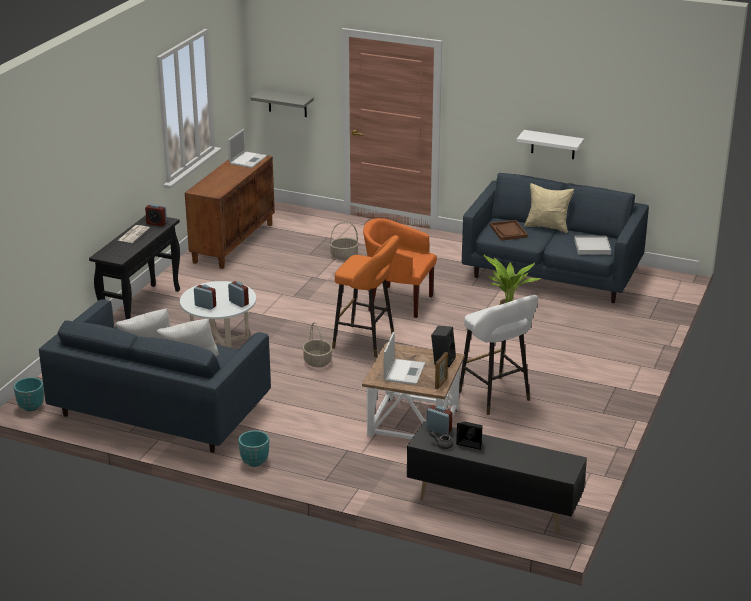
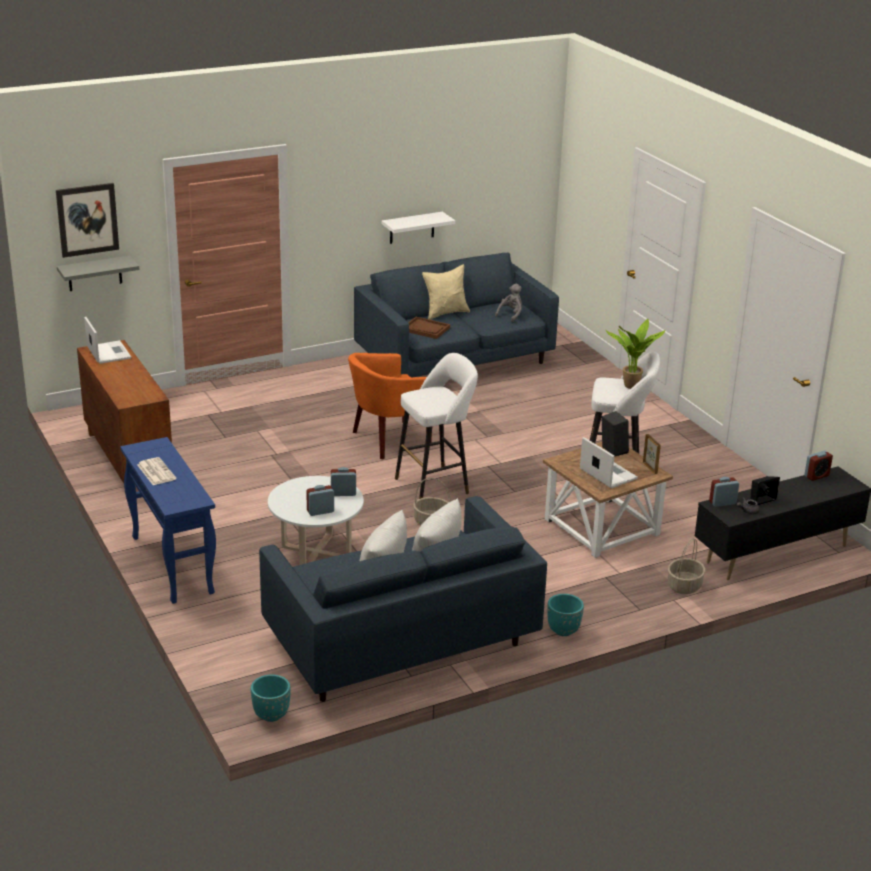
camera: 50 degrees left, 0 degrees up
black console table [89,215,180,319] -> blue console table [120,437,216,604]
alarm clock [145,204,167,226] -> alarm clock moved to [804,451,833,481]
basket [330,222,359,260] -> basket moved to [668,538,706,594]
orange stool [332,235,399,357] -> white stool [395,353,478,499]
white tray [574,236,611,255] -> grey plush toy [495,284,522,322]
none -> picture [56,183,119,258]

